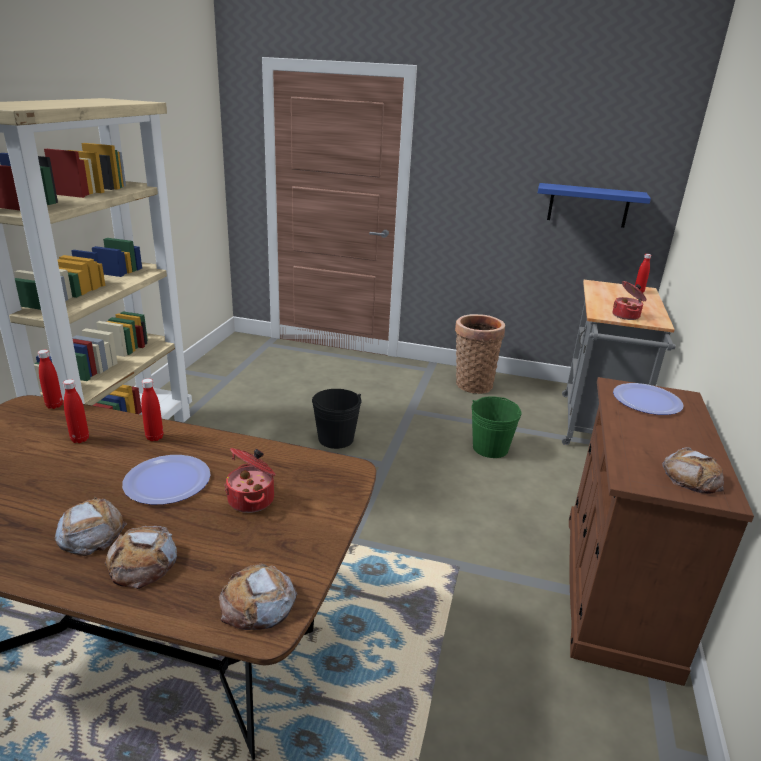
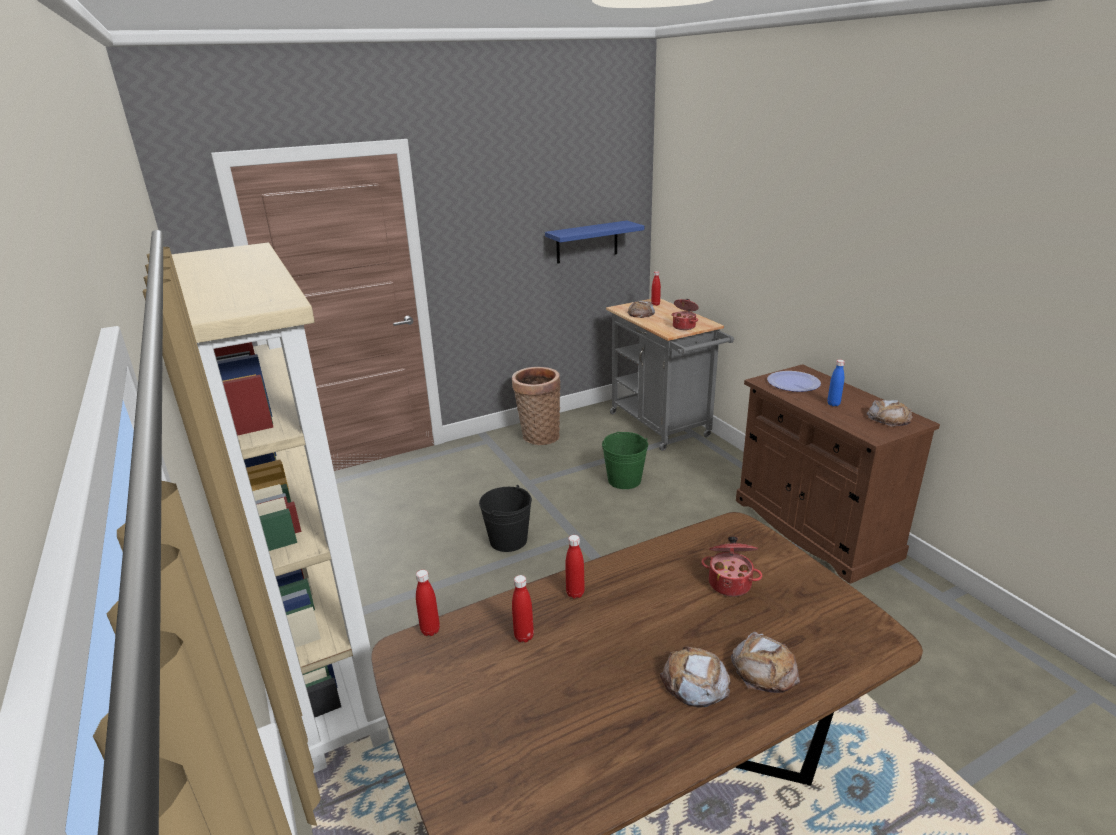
camera: 40 degrees left, 0 degrees up
plate [122,455,211,505] -> none
bread [219,563,297,630] -> bread moved to [627,301,655,318]
none -> blue bottle [827,359,845,406]

